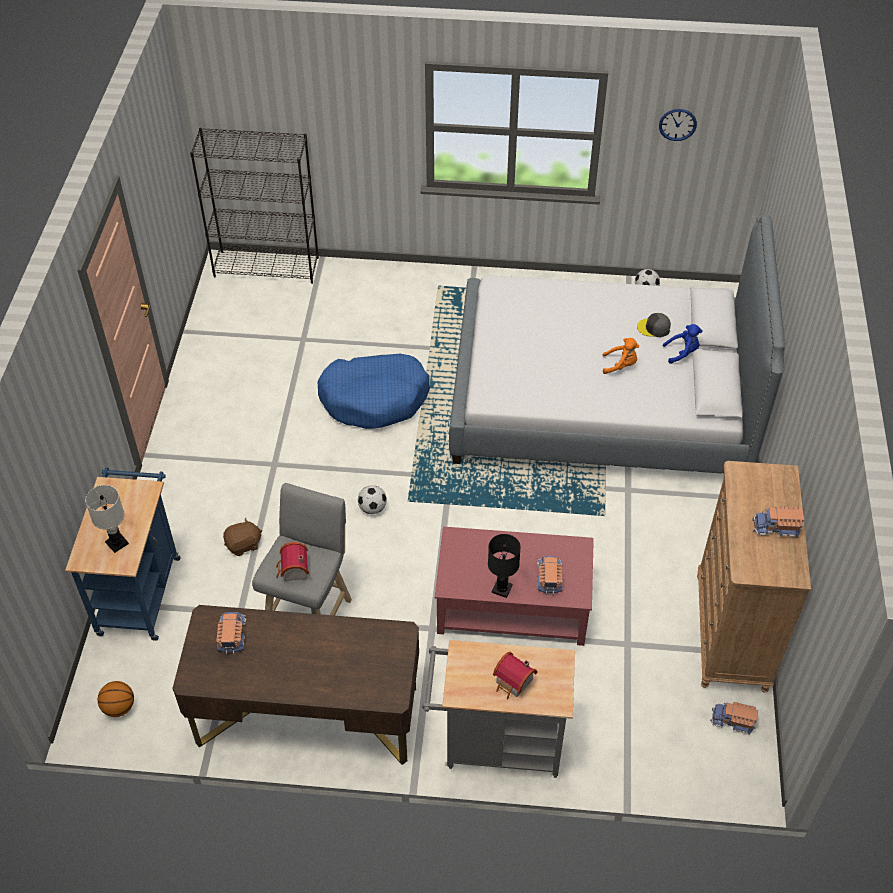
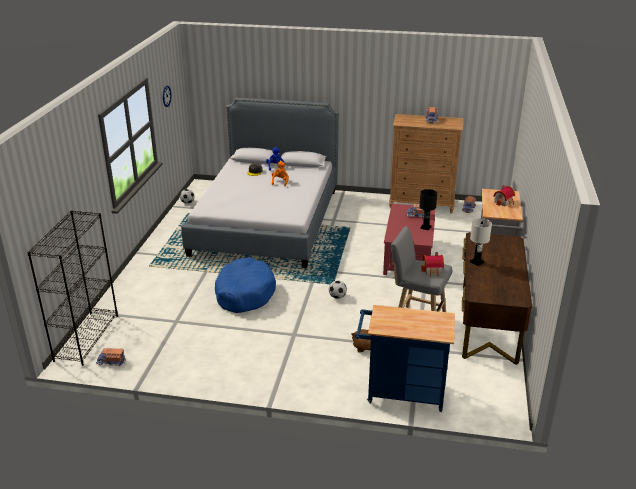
camera: 85 degrees left, 20 degrees down
white table lamp [85,485,129,553] -> white table lamp moved to [470,218,492,266]
basketball [97,681,134,717] -> none
toy truck [216,612,246,655] -> toy truck moved to [96,348,126,366]

